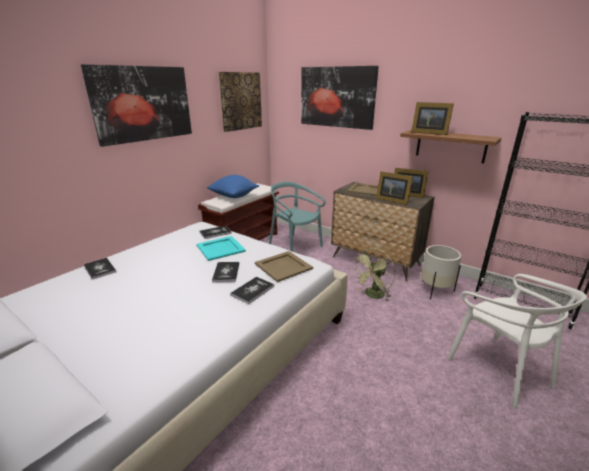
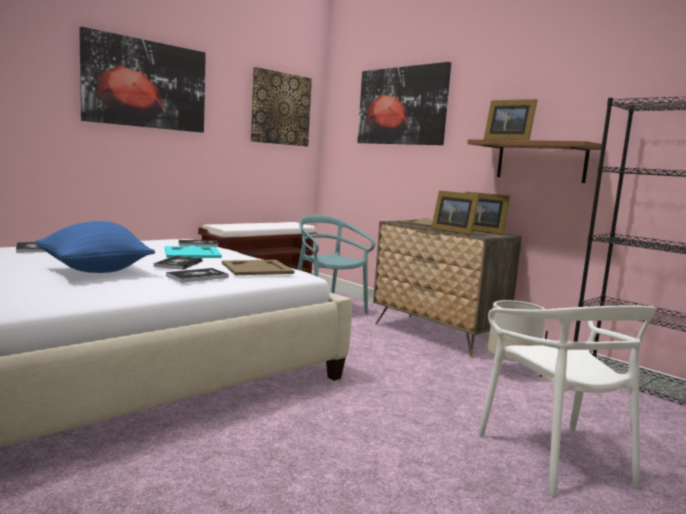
camera: 10 degrees right, 15 degrees down
blue pillow [206,175,259,198] -> blue pillow moved to [35,221,155,273]
green fan [352,248,395,301] -> none

